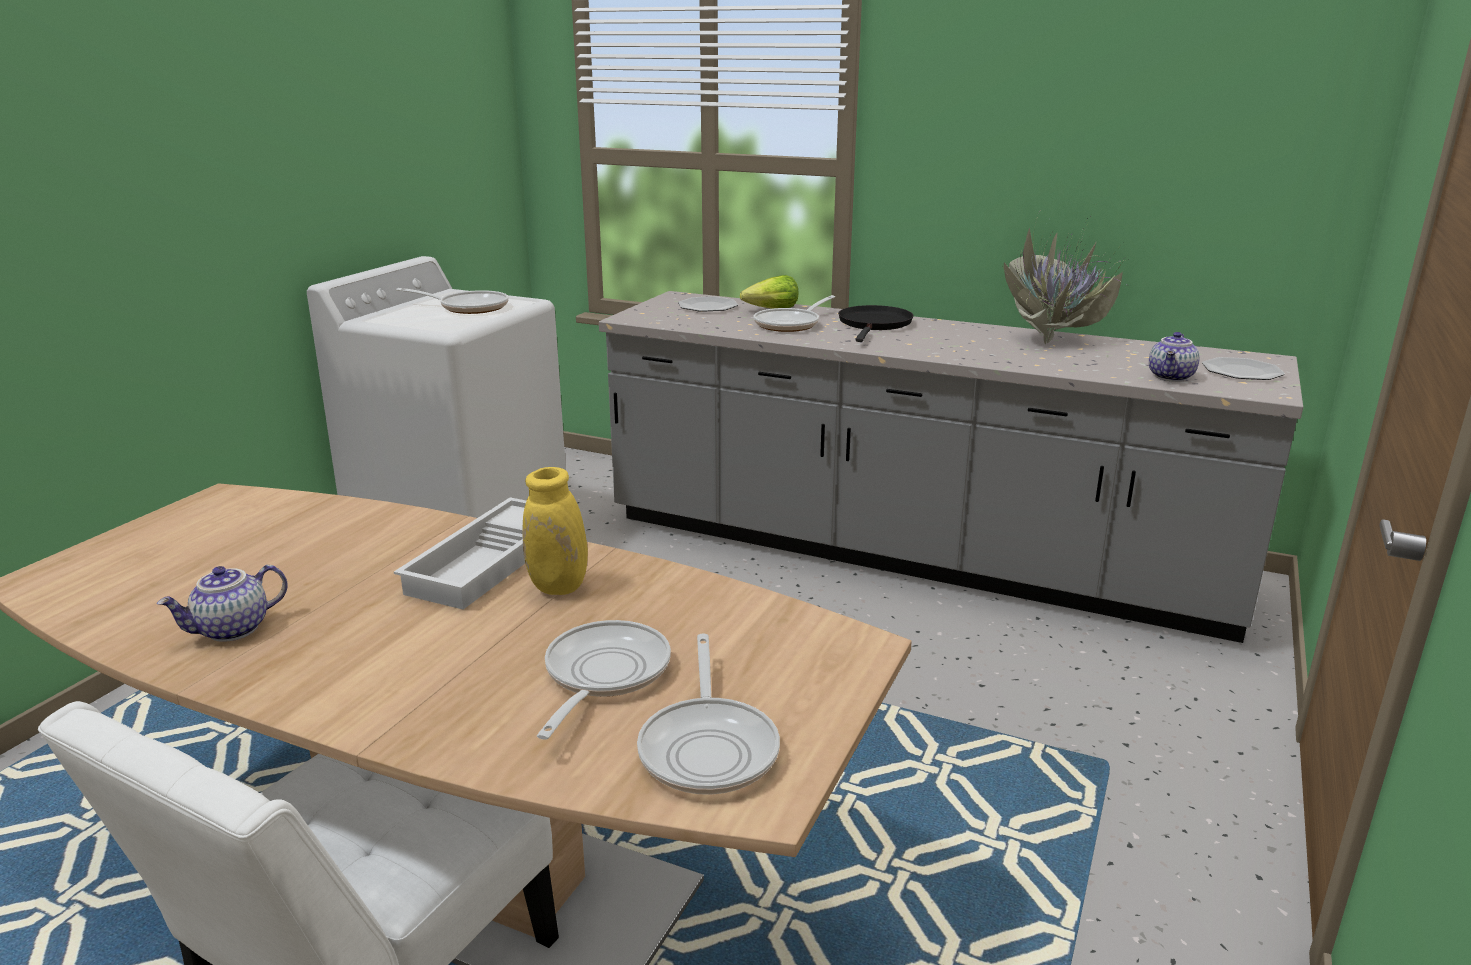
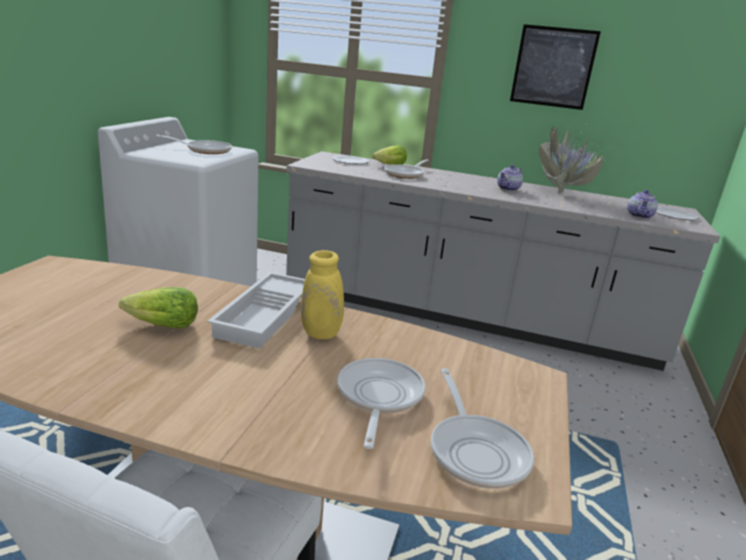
camera: 10 degrees left, 0 degrees up
teapot [157,565,288,642] -> teapot moved to [497,165,523,191]
black frying pan [838,305,913,342] -> none
none -> lettuce [119,287,198,329]
none -> picture [510,24,601,110]

